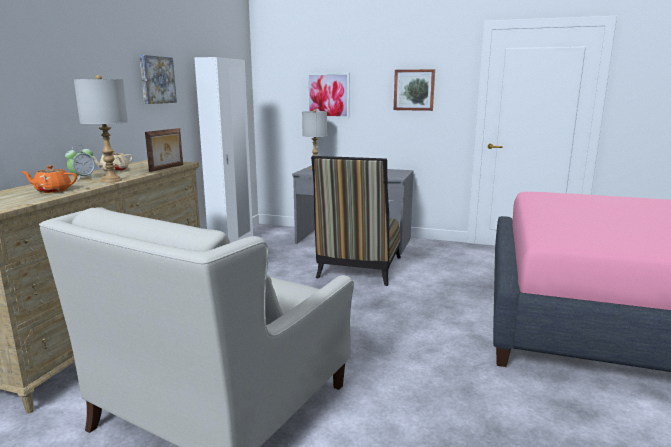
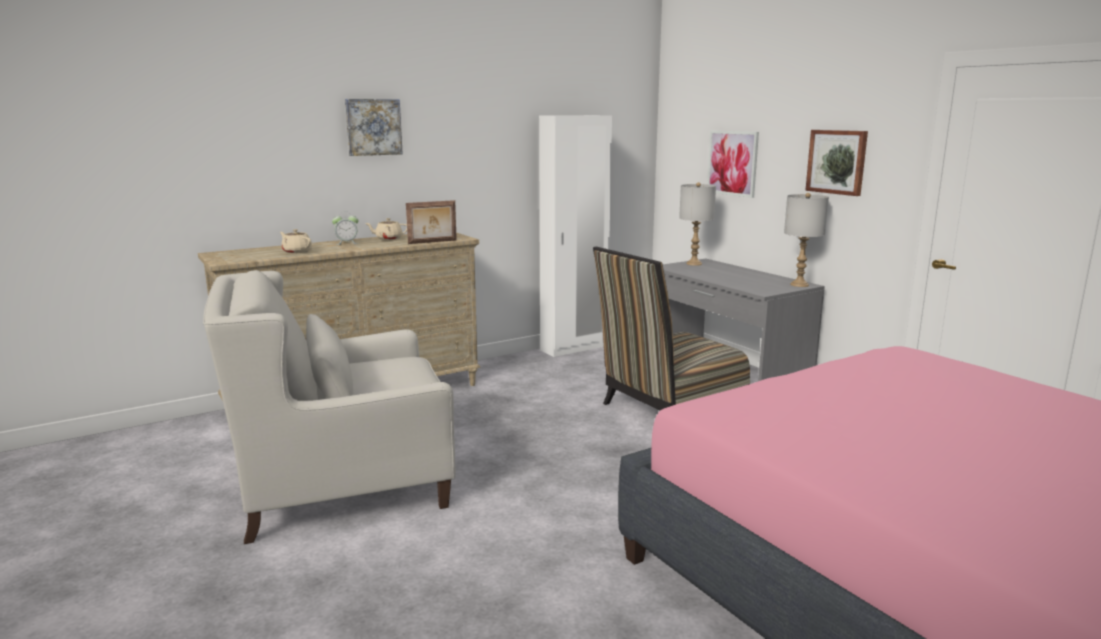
camera: 40 degrees right, 0 degrees up
orange teapot [21,165,77,193] -> beige teapot [280,229,312,253]
grey table lamp [74,75,128,183] -> grey table lamp moved to [784,193,829,287]
picture [139,55,177,104] -> picture moved to [345,99,403,156]

